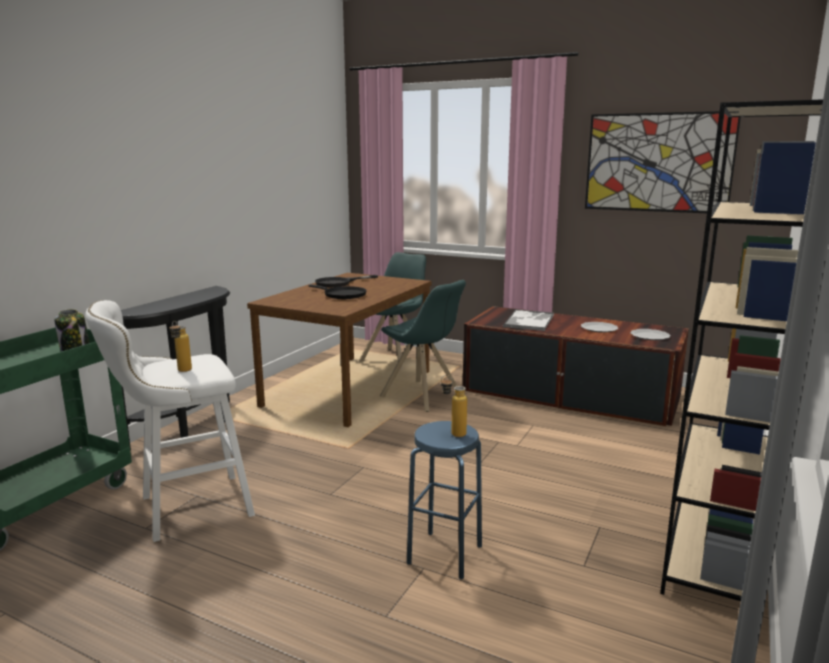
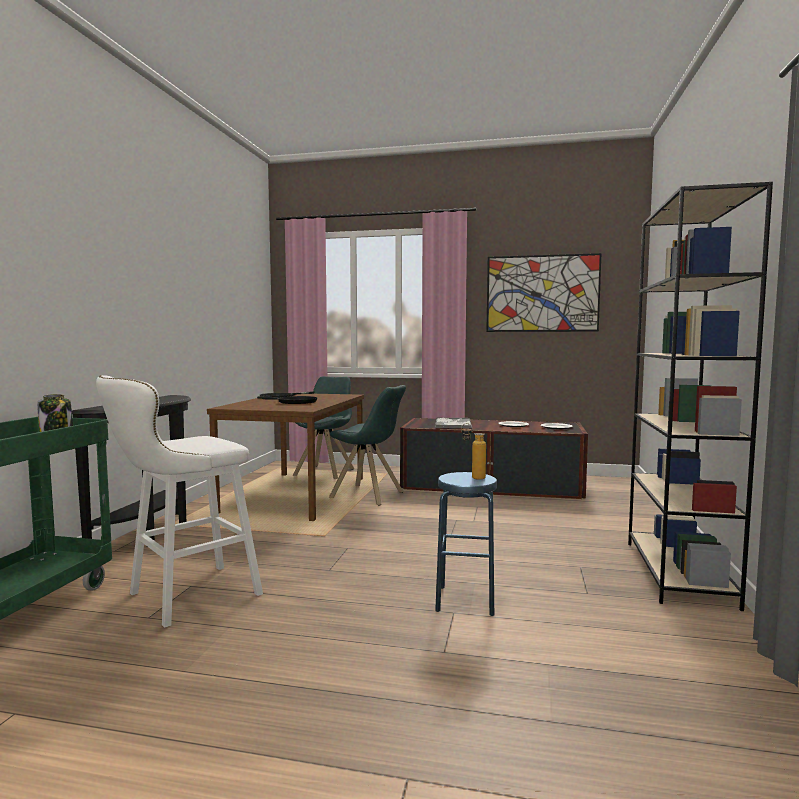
camera: 15 degrees left, 10 degrees down
bottle [169,321,192,372] -> none

